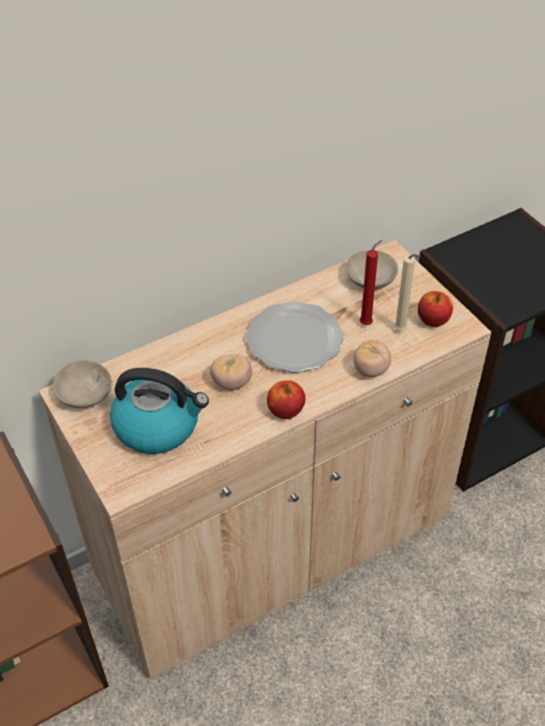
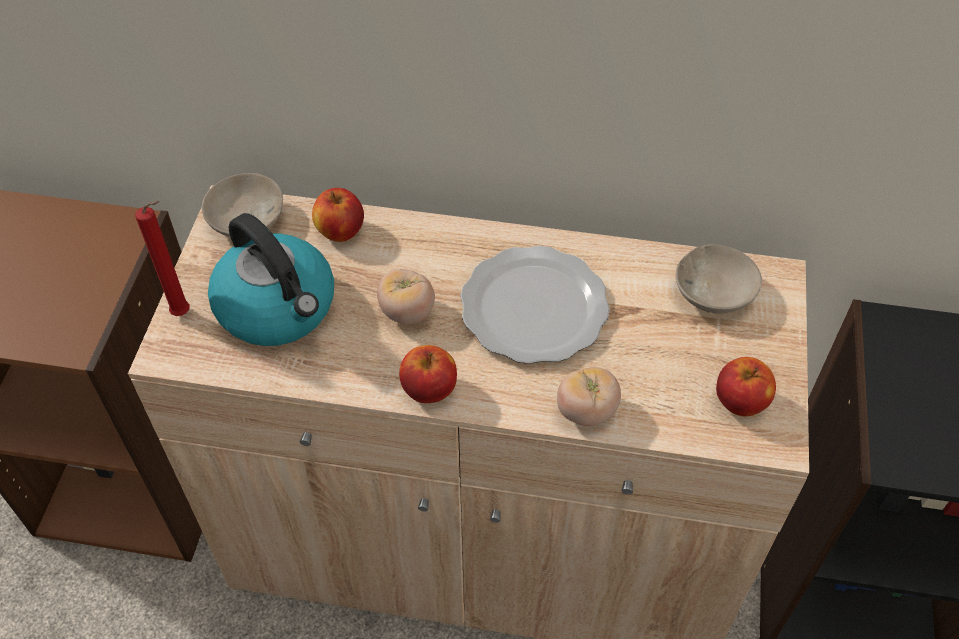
camera: 40 degrees right, 5 degrees up
red candle [360,240,382,325] -> red candle moved to [135,201,190,316]
beige candle [394,254,420,331] -> none
none -> apple [312,188,364,242]

